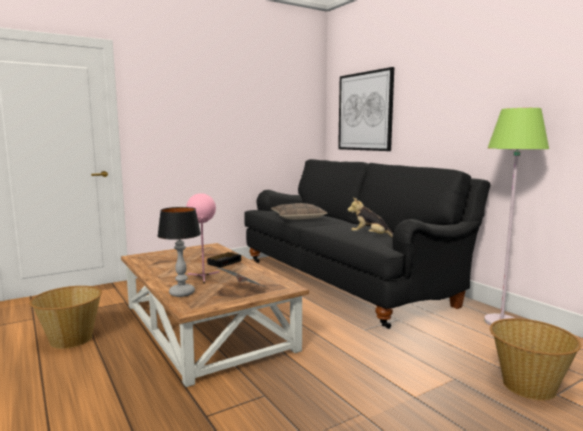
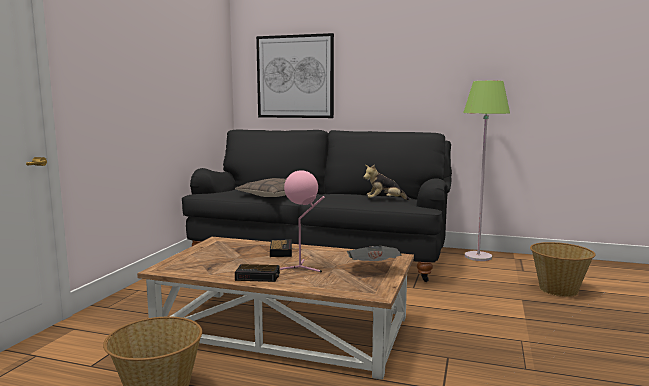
camera: 40 degrees left, 0 degrees up
table lamp [157,207,201,297] -> none
none -> alarm clock [235,264,280,282]

